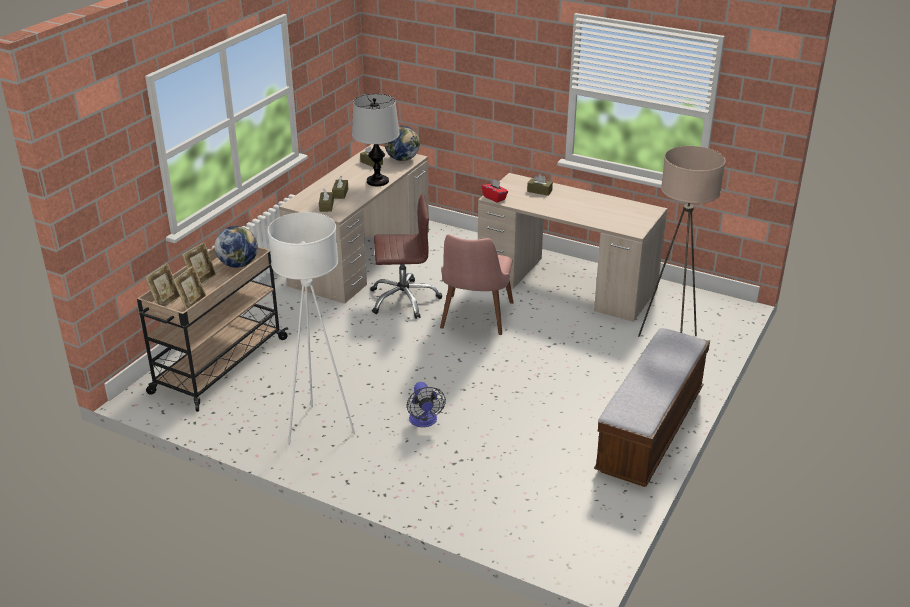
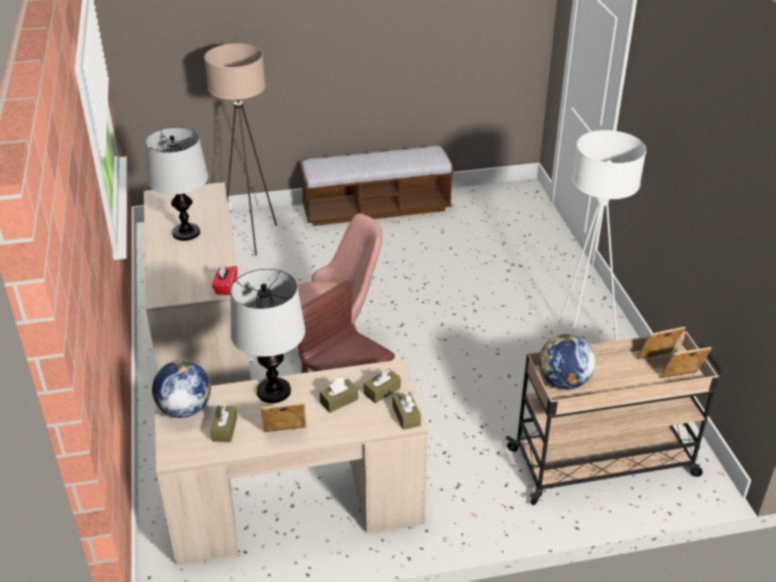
camera: 130 degrees left, 5 degrees up
picture frame [182,242,217,284] -> picture frame moved to [260,402,306,432]
fan [407,382,446,427] -> none
brown tissue box [527,174,553,196] -> brown tissue box moved to [393,392,421,430]
none -> table lamp [145,127,208,241]

